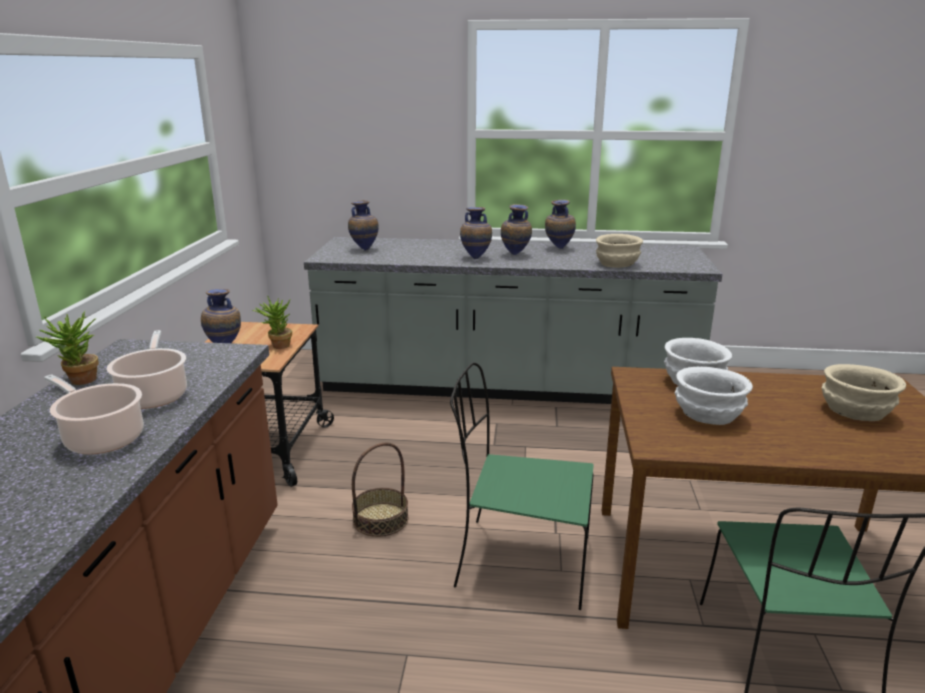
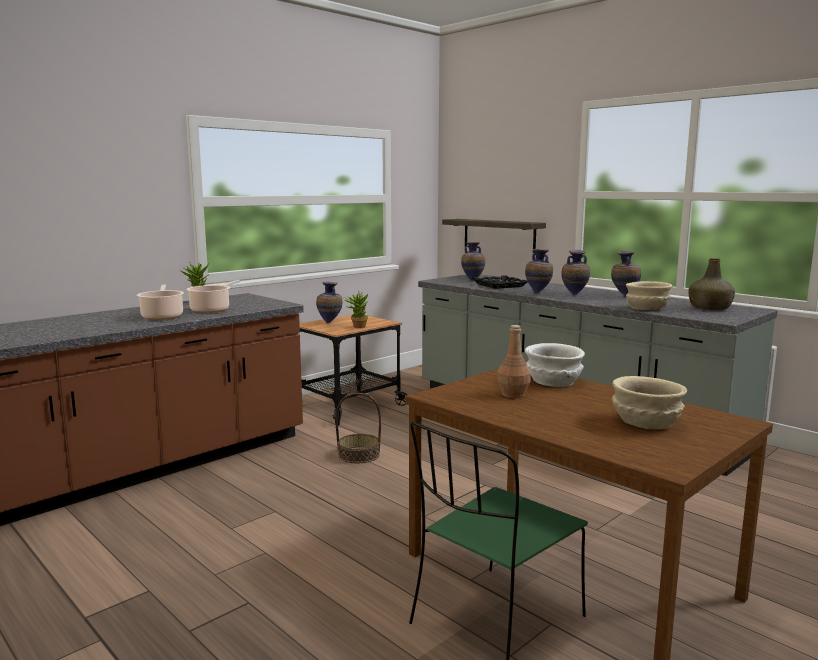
camera: 40 degrees right, 10 degrees down
green chair [450,363,594,610] -> none
white bowl [675,367,753,425] -> brown bottle [497,325,531,398]
none -> shelf [442,219,546,253]
none -> black tray [472,275,528,289]
none -> green bottle [689,258,735,310]

